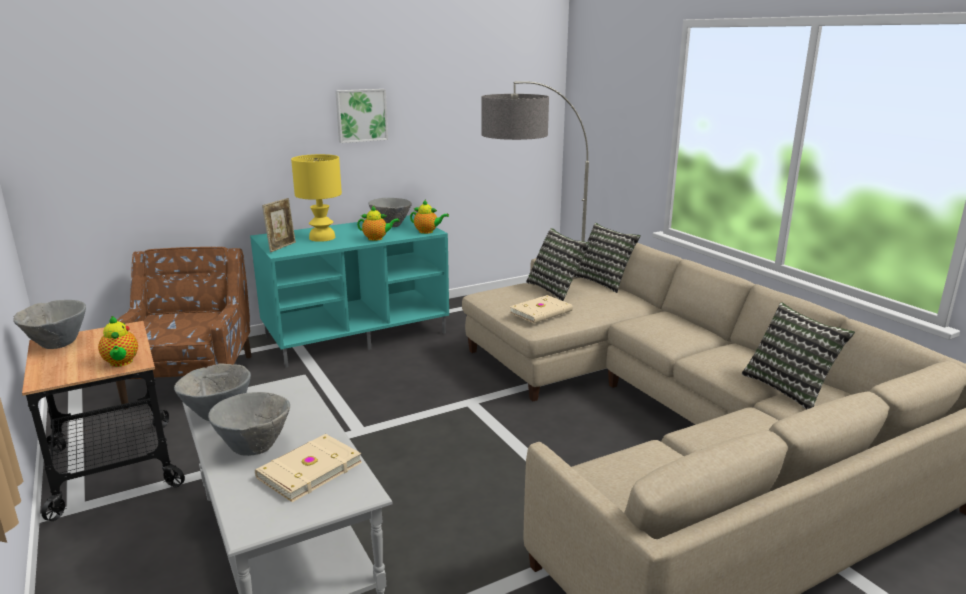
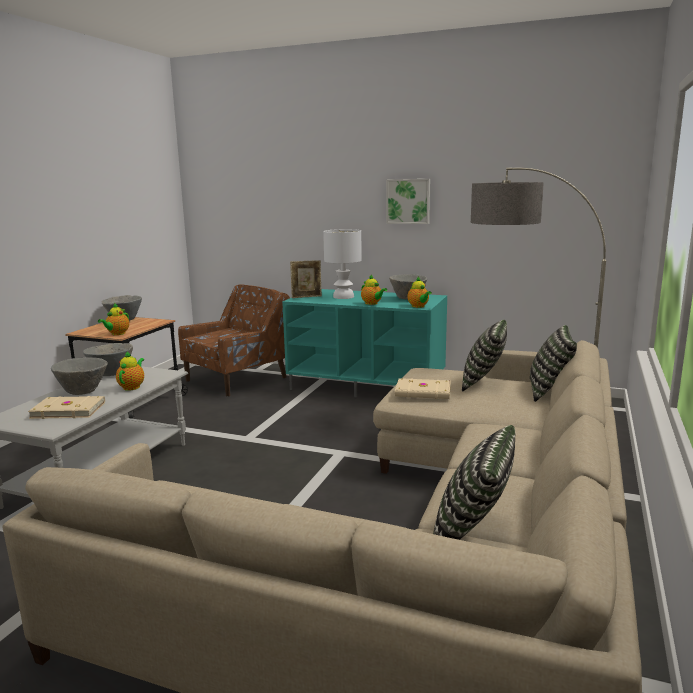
camera: 50 degrees right, 5 degrees down
yellow table lamp [291,154,342,242] -> white table lamp [323,229,362,299]
none -> teapot [116,351,144,391]

